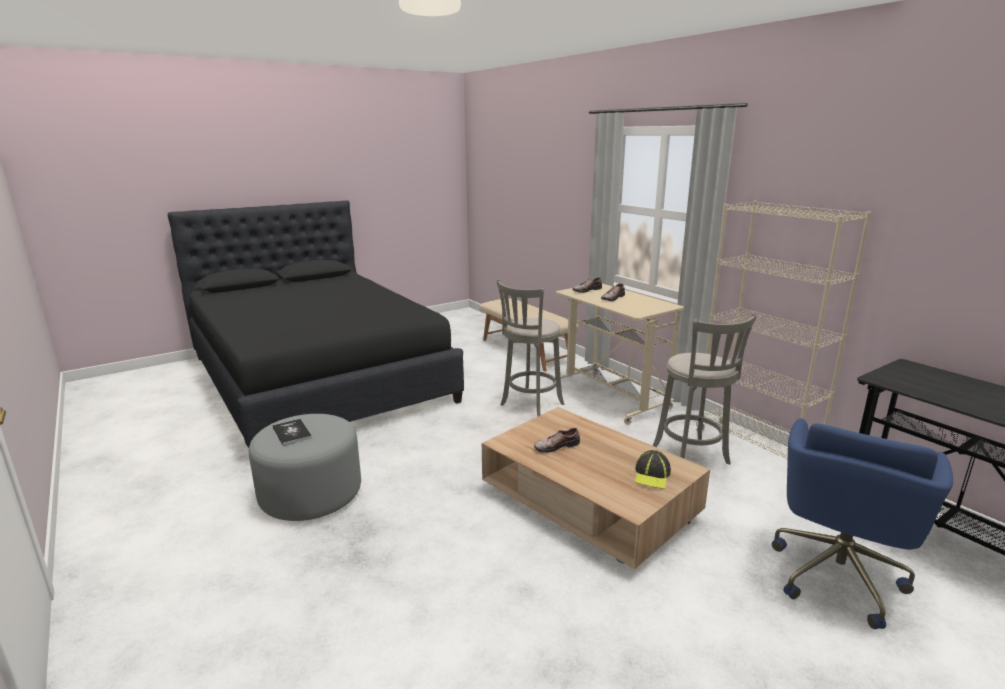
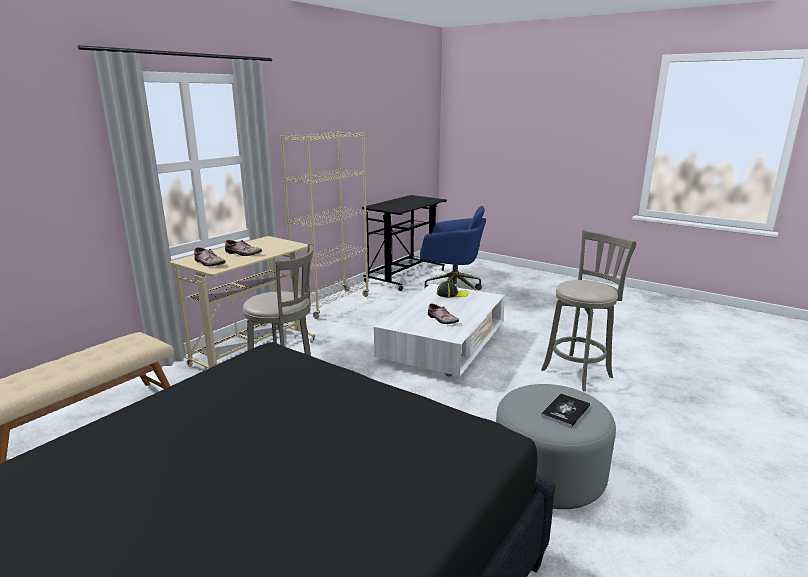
camera: 110 degrees left, 0 degrees up
brown coffee table [482,407,710,569] -> white coffee table [374,283,505,376]
grey stool [653,313,756,464] -> grey stool moved to [541,230,636,391]

